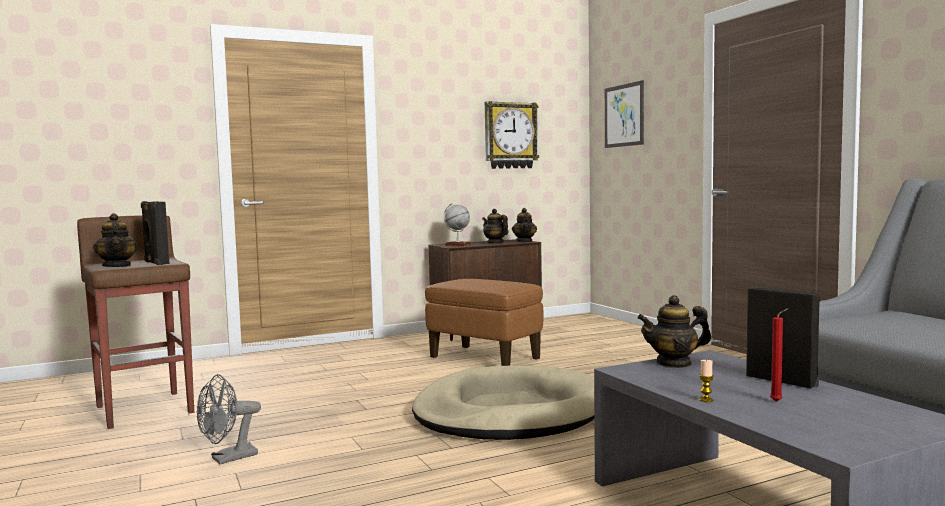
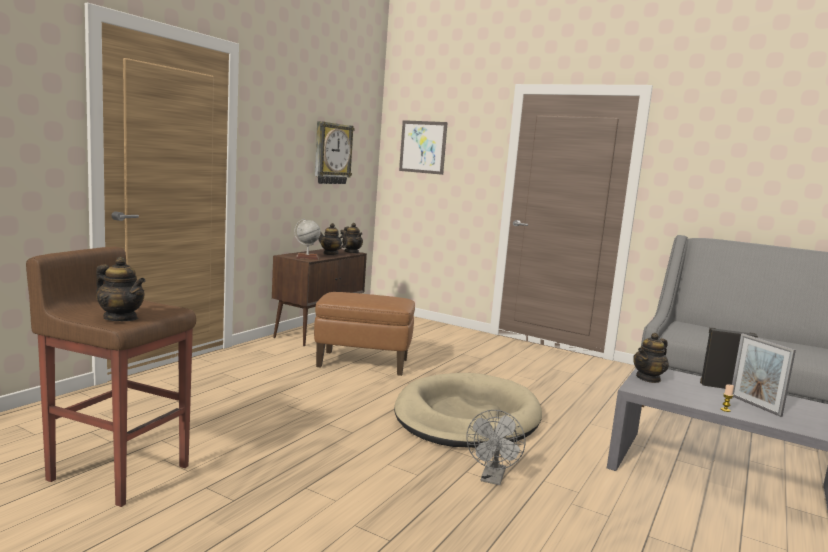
camera: 35 degrees left, 5 degrees up
black speaker [141,201,170,265] -> none
grey fan [197,374,261,464] -> grey fan moved to [466,410,525,485]
red candle [770,308,788,402] -> picture frame [732,334,796,417]

